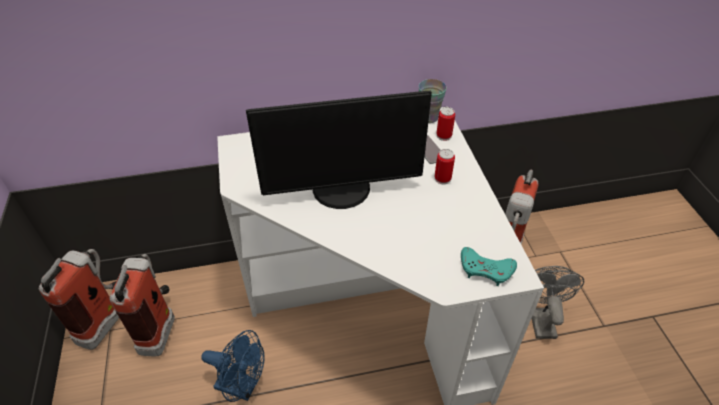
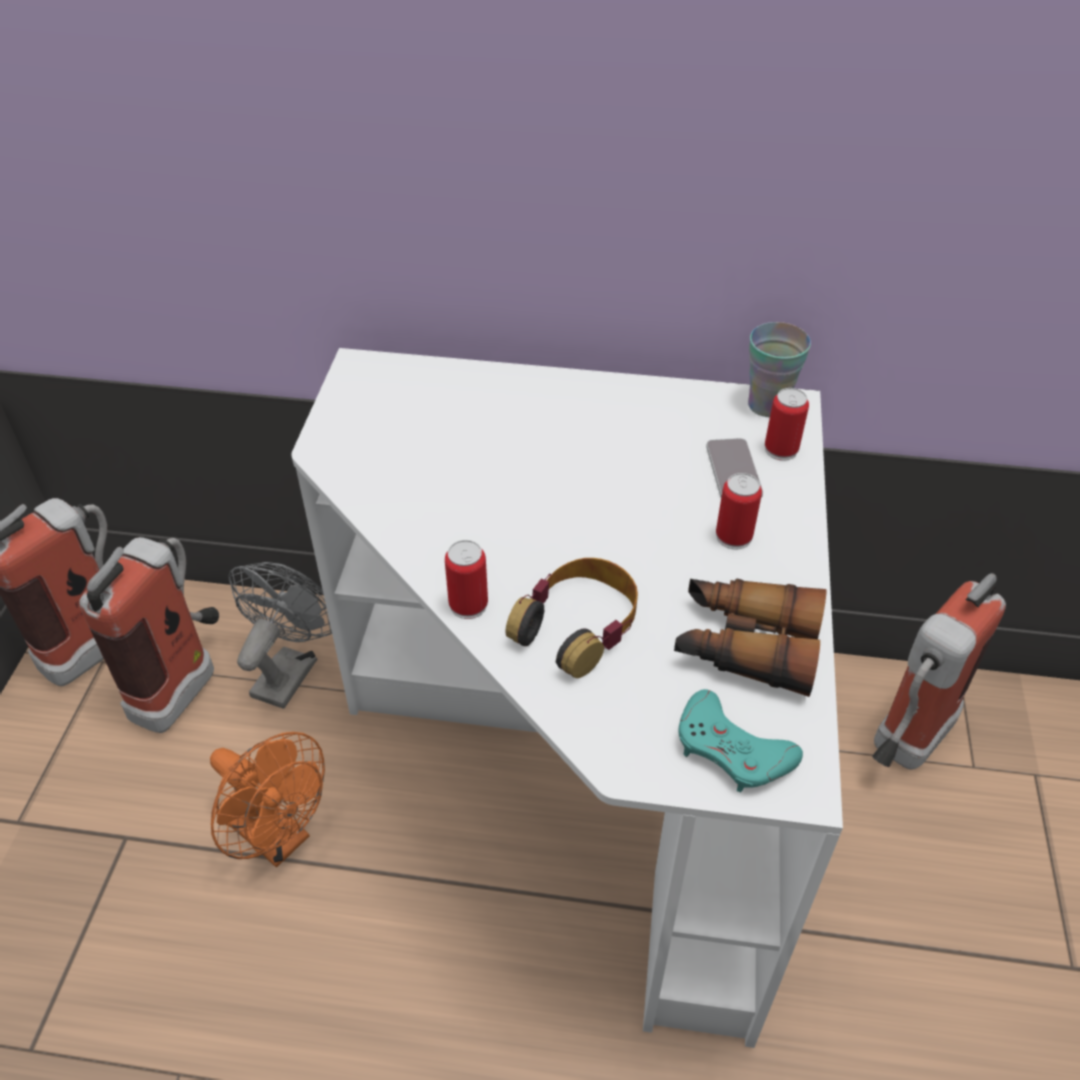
camera: 20 degrees right, 0 degrees up
blue fan [201,330,265,402] -> orange fan [210,732,325,867]
monitor [246,91,432,209] -> none
grey fan [531,266,584,339] -> grey fan moved to [229,562,332,709]
none -> can [445,540,488,619]
none -> headphones [505,558,638,678]
none -> binoculars [674,579,826,697]

